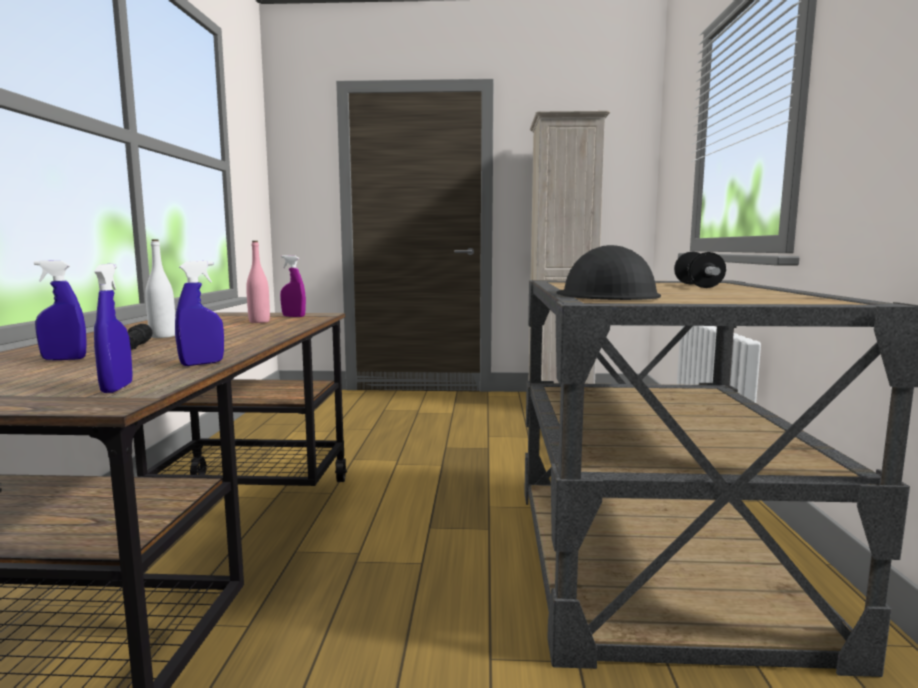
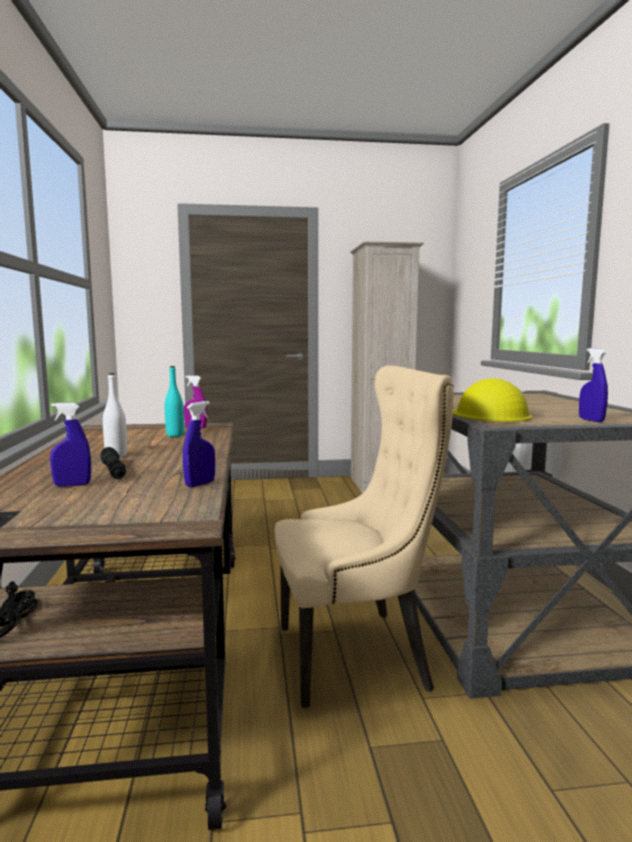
camera: 10 degrees left, 0 degrees up
blue spray bottle [94,264,132,393] -> blue spray bottle moved to [579,348,608,422]
pink bottle [246,241,270,323] -> turquoise bottle [165,366,184,437]
black hard hat [557,245,661,300] -> yellow hard hat [453,378,532,422]
dumbbell [674,252,726,288] -> none
none -> beige chair [275,365,454,708]

